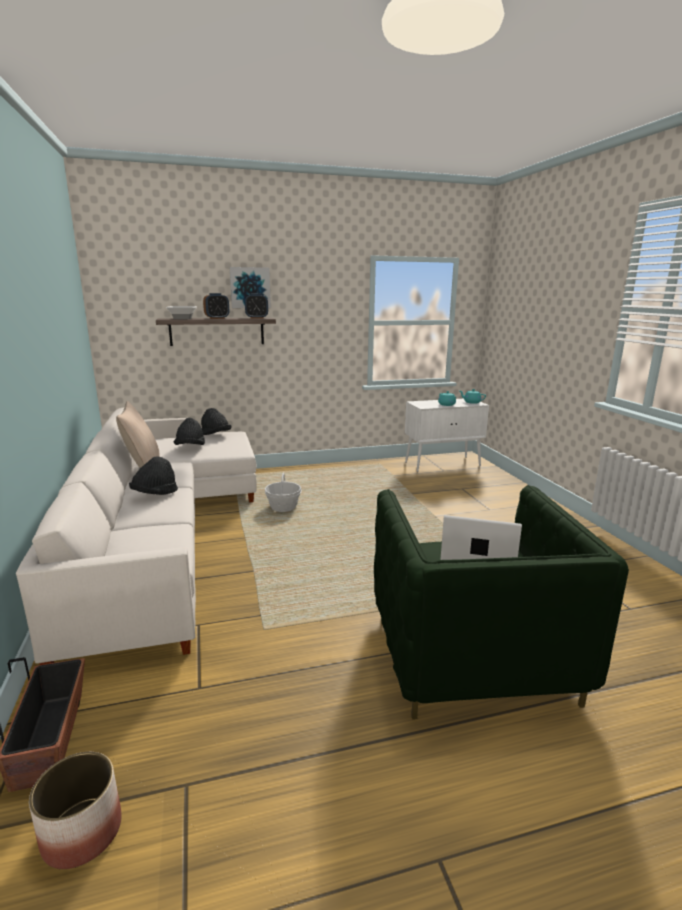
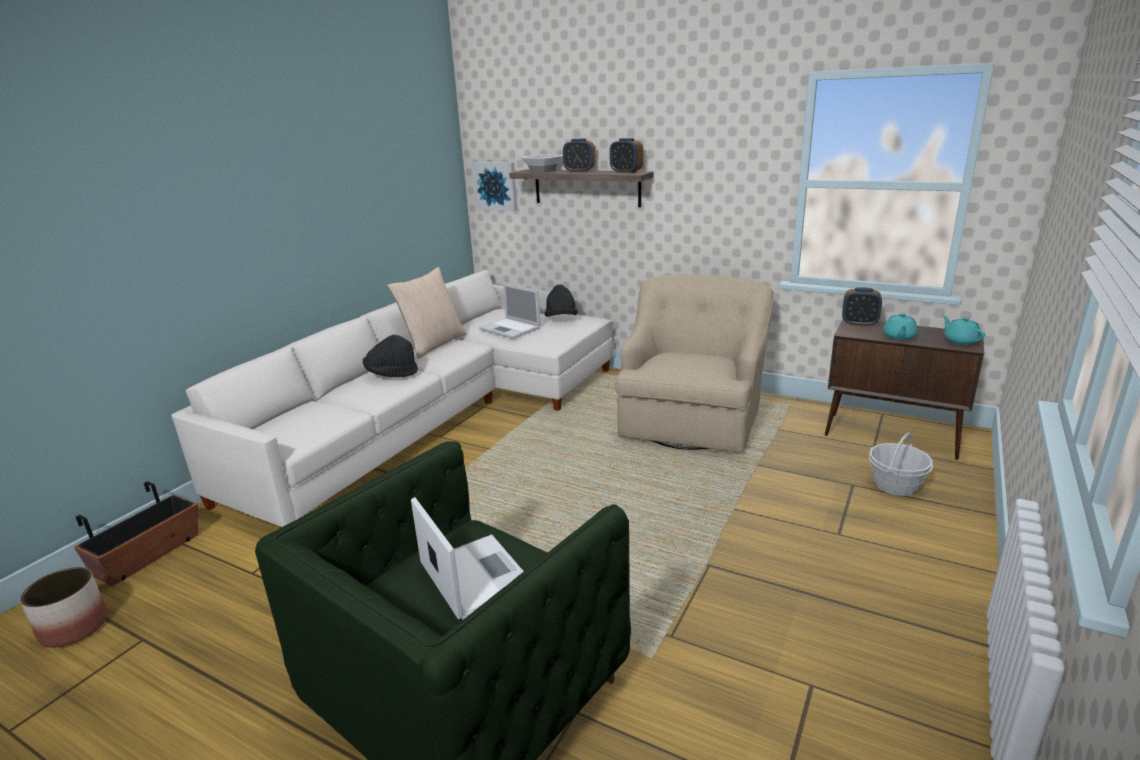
camera: 45 degrees right, 5 degrees up
black hat [174,418,205,445] -> laptop [479,283,541,339]
picture [230,267,271,308] -> picture moved to [473,162,517,211]
basket [265,472,302,512] -> basket moved to [869,433,933,496]
white cabinet [405,399,489,472] -> brown cabinet [825,320,984,460]
none -> beige armchair [615,274,774,453]
none -> alarm clock [842,287,882,327]

